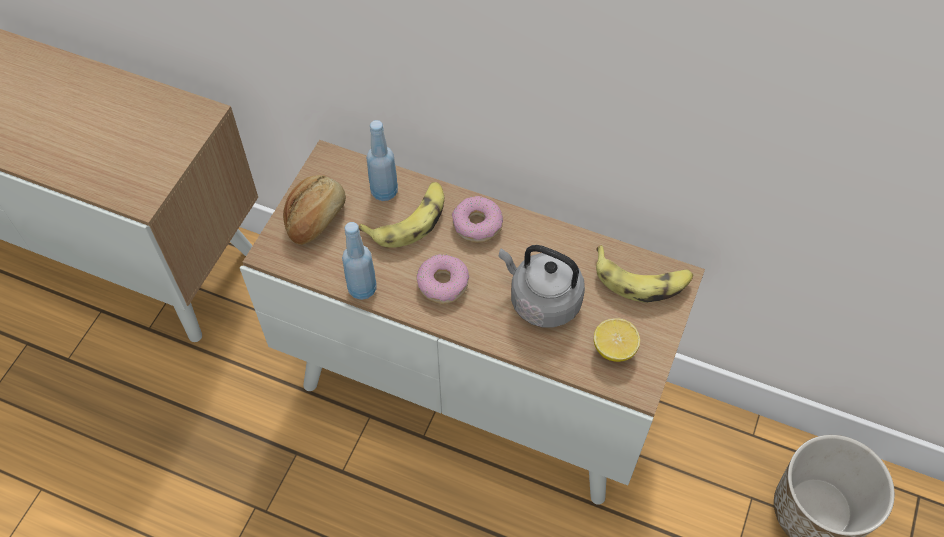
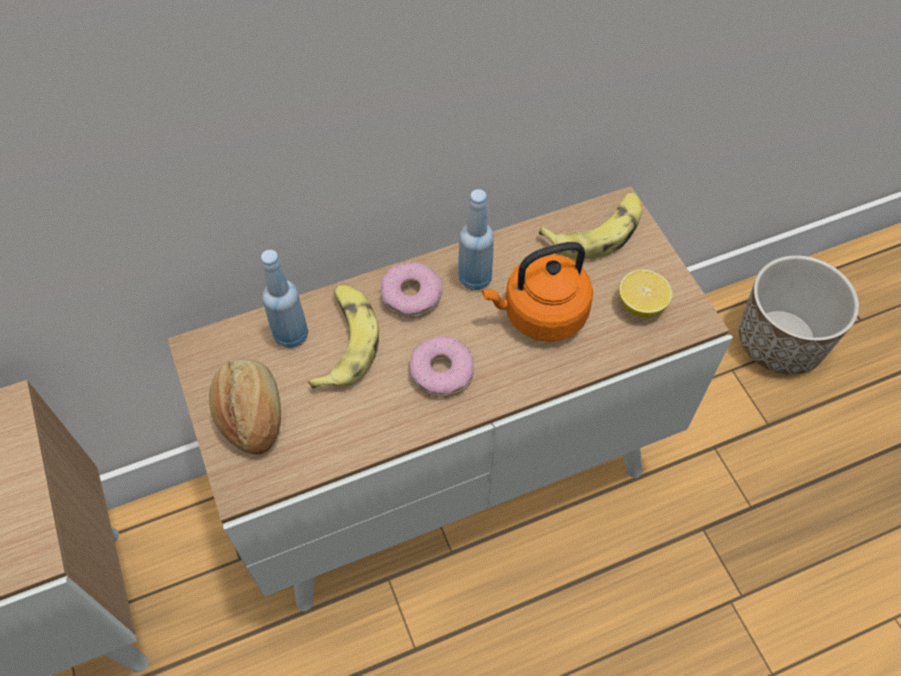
camera: 45 degrees left, 0 degrees up
blue bottle [342,222,377,300] -> blue bottle moved to [458,189,494,290]
grey kettle [499,245,585,328] -> orange kettle [482,242,593,342]

